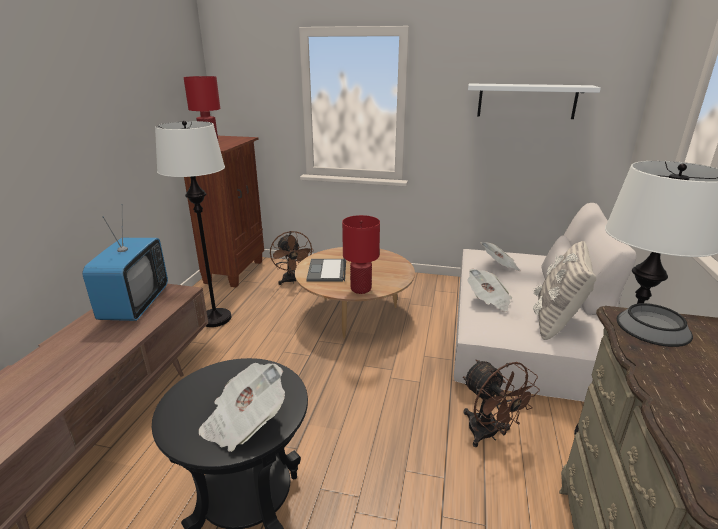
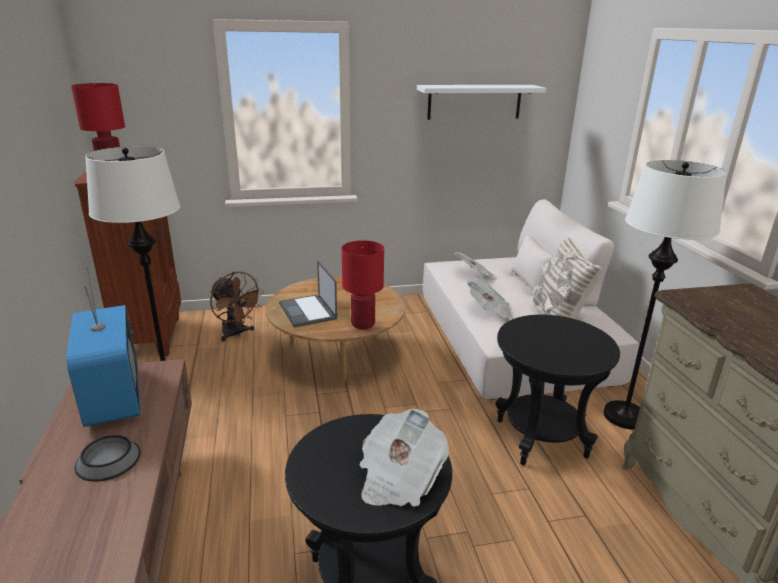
camera: 25 degrees left, 0 degrees up
brown fan [463,360,540,447] -> black side table [495,314,620,465]
bowl [616,303,693,347] -> bowl moved to [75,435,141,482]

